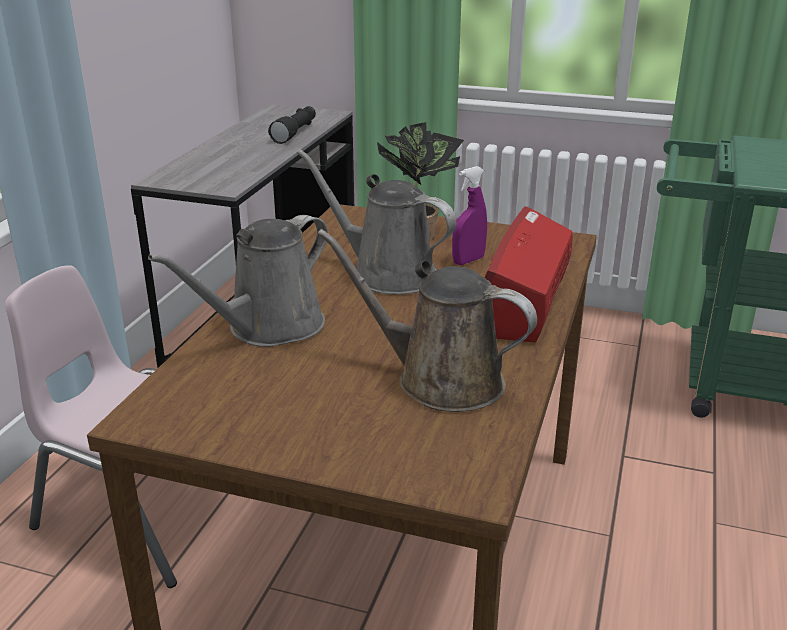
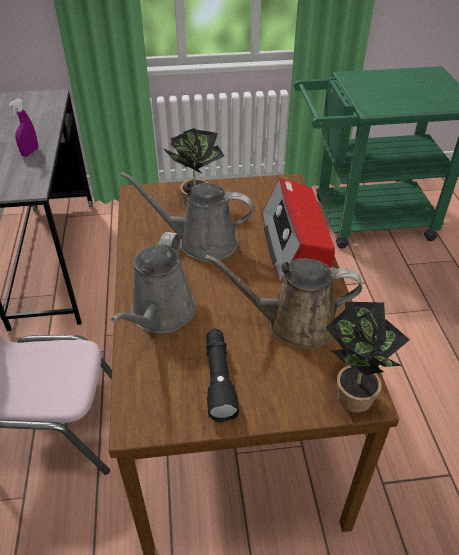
camera: 25 degrees left, 15 degrees up
black flashlight [268,106,316,144] -> black flashlight moved to [206,329,239,422]
purple spray bottle [452,166,487,265] -> purple spray bottle moved to [8,98,38,157]
none -> potted plant [326,302,410,413]

